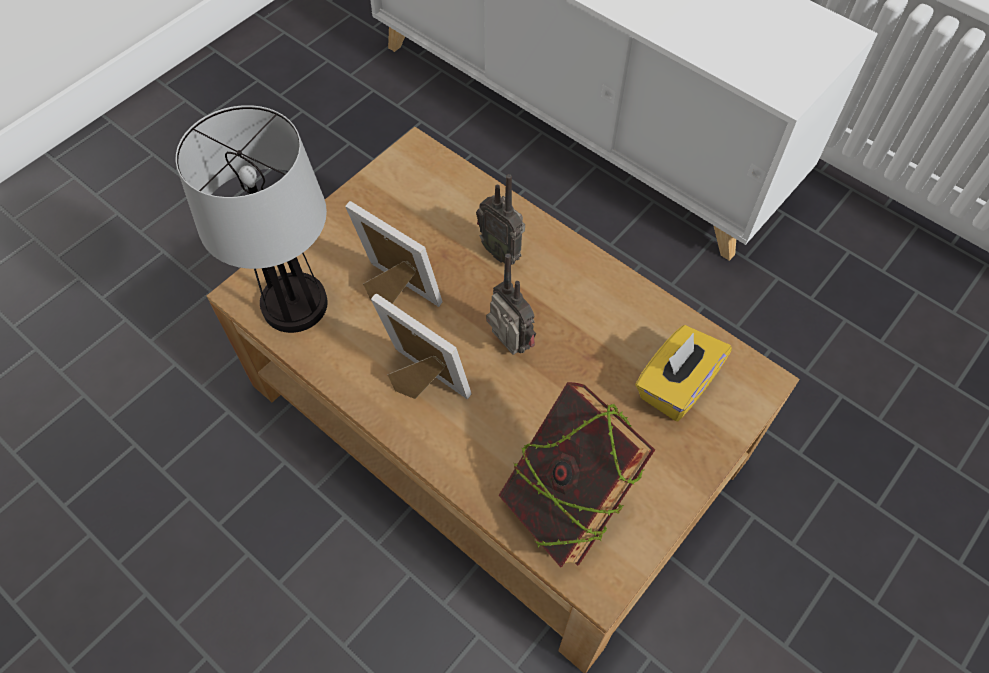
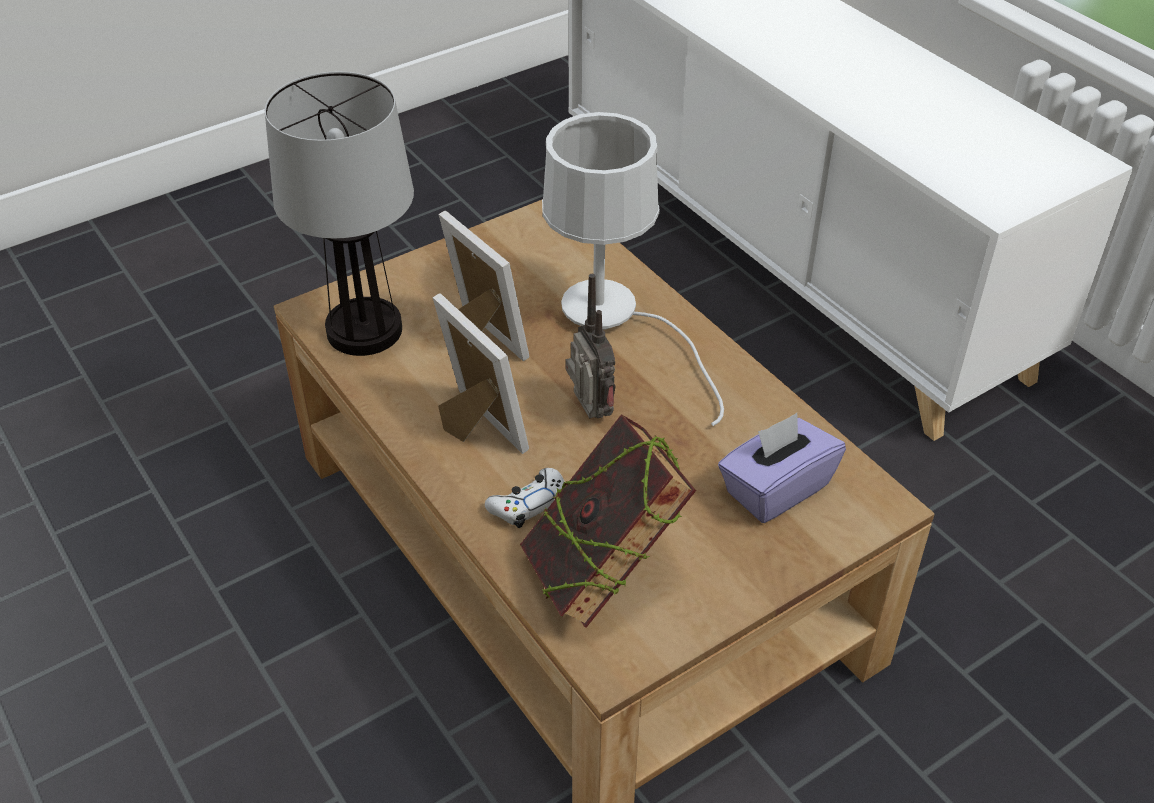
camera: 15 degrees right, 15 degrees down
radio [476,174,525,265] -> white table lamp [542,112,724,426]
yellow tissue box [635,325,732,421] -> purple tissue box [718,413,846,523]
none -> white game controller [485,468,565,528]

